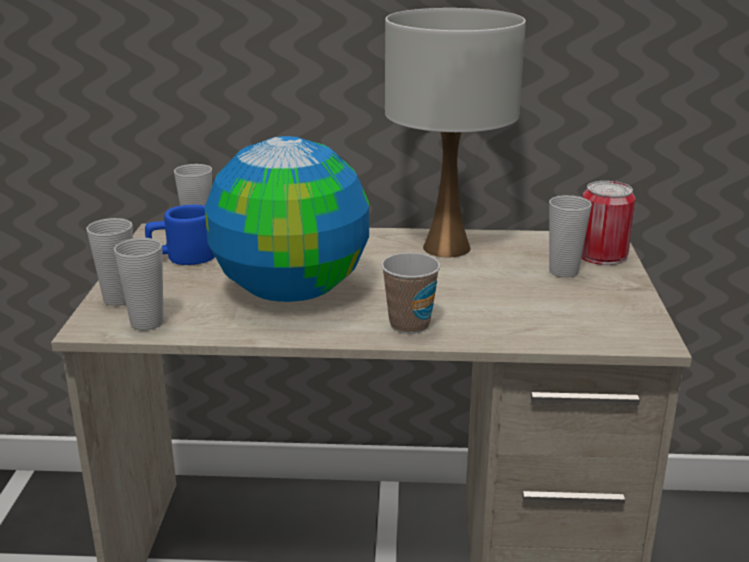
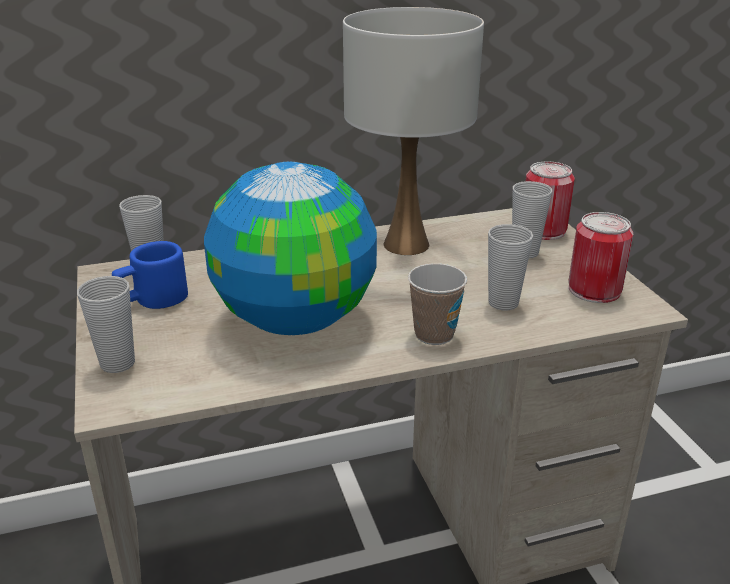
camera: 20 degrees left, 5 degrees up
cup [114,238,164,330] -> cup moved to [488,224,533,310]
none -> can [568,212,633,303]

